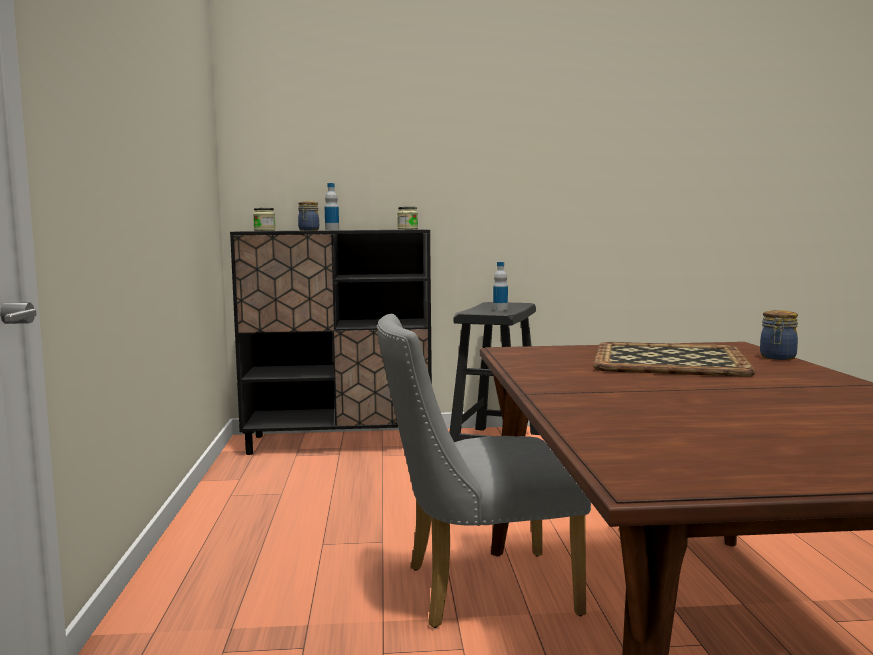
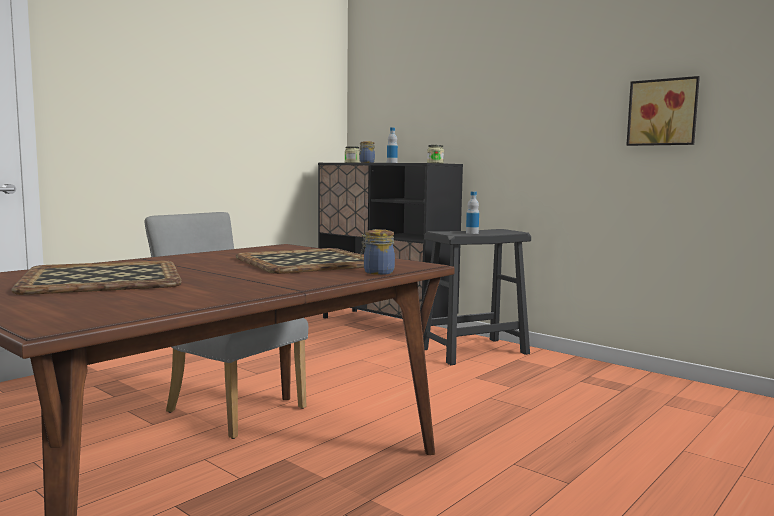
camera: 45 degrees right, 0 degrees up
none -> tray [12,261,182,295]
none -> picture [626,76,700,146]

